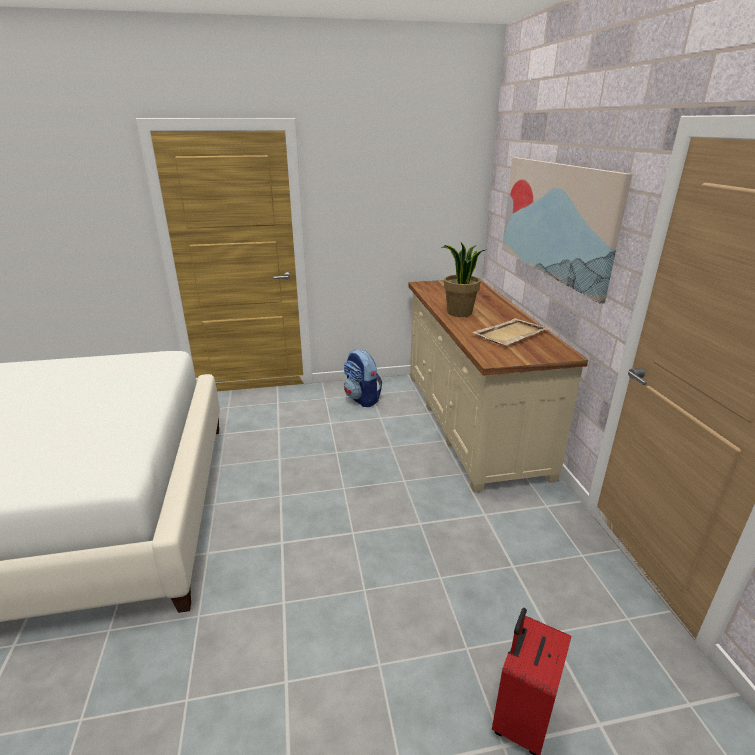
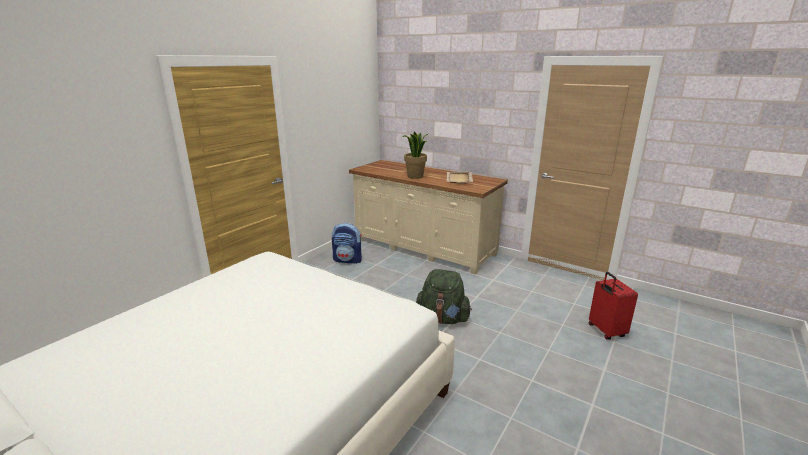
camera: 45 degrees left, 5 degrees down
picture [502,157,632,303] -> none
none -> green backpack [416,269,472,324]

